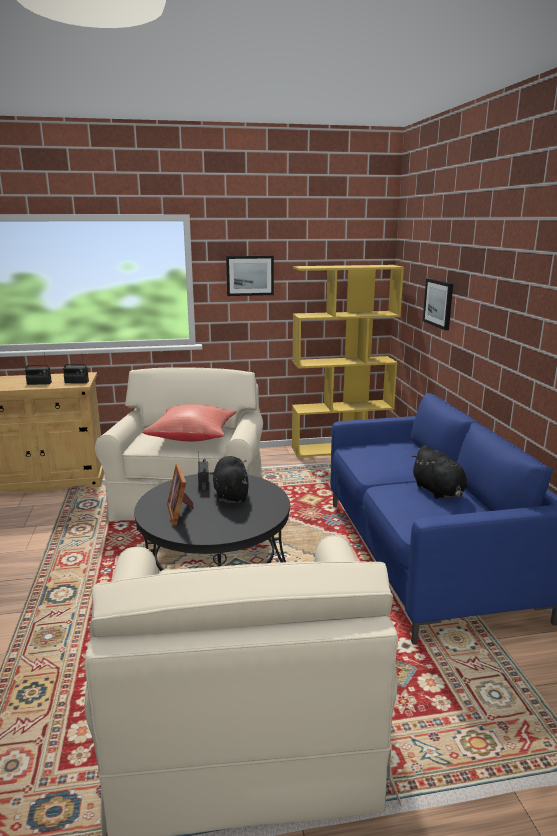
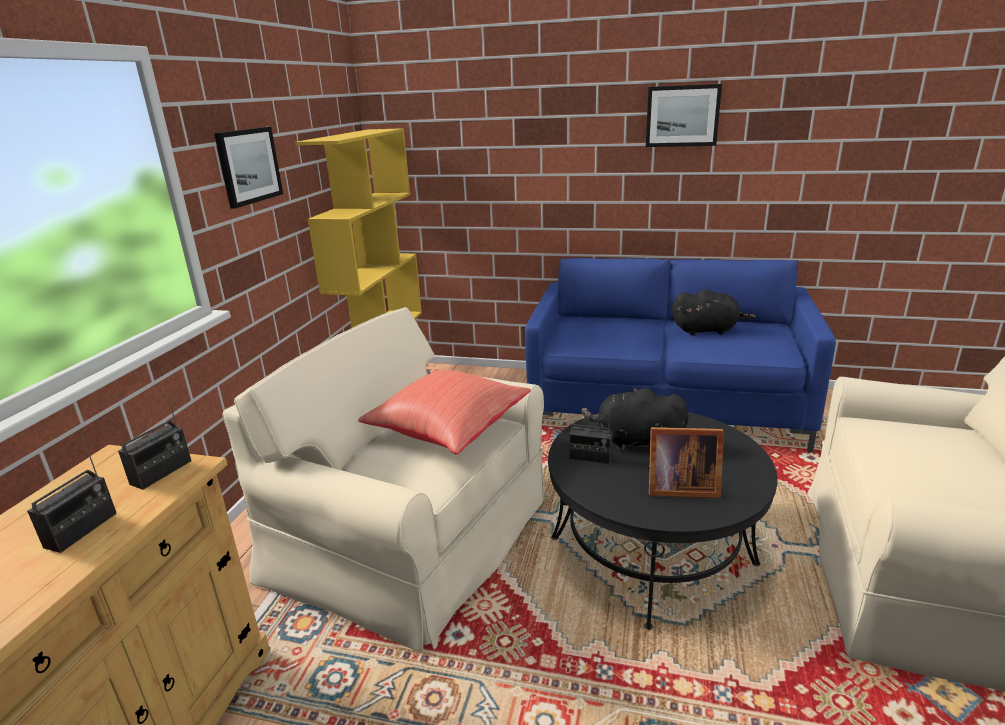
camera: 65 degrees left, 5 degrees up
picture [423,278,453,330] -> picture moved to [646,84,722,147]

